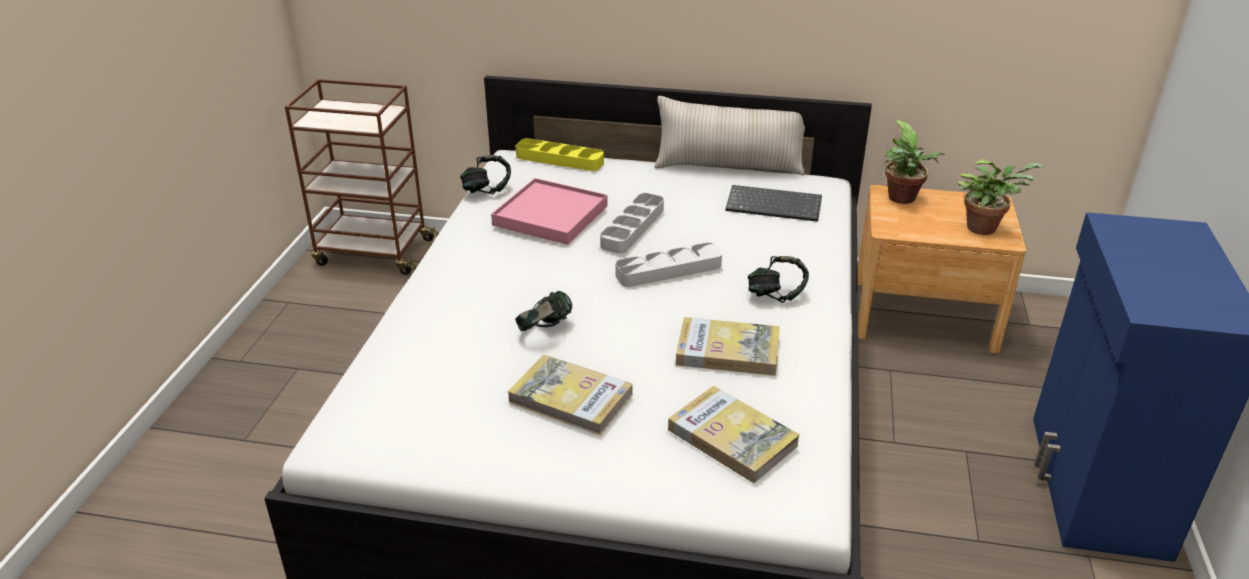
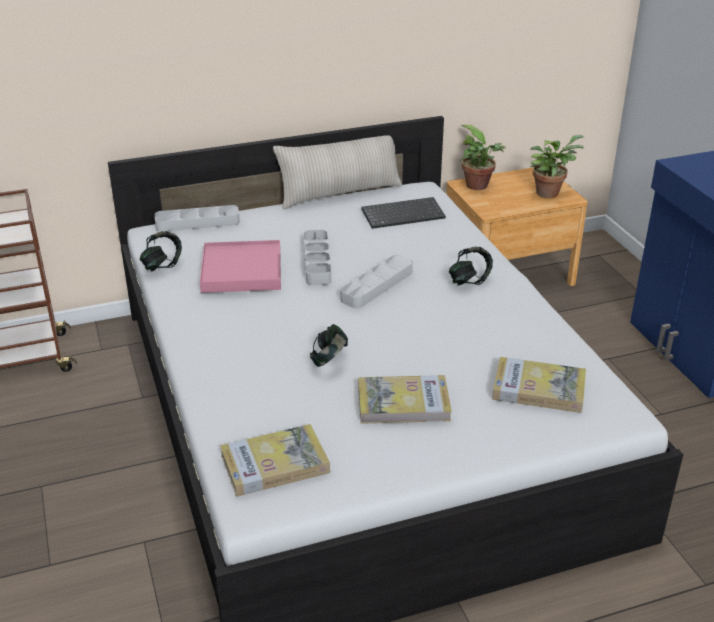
camera: 30 degrees left, 0 degrees up
yellow tray [516,138,604,171] -> grey tray [155,205,240,232]
book [676,317,780,376] -> book moved to [220,424,330,496]

